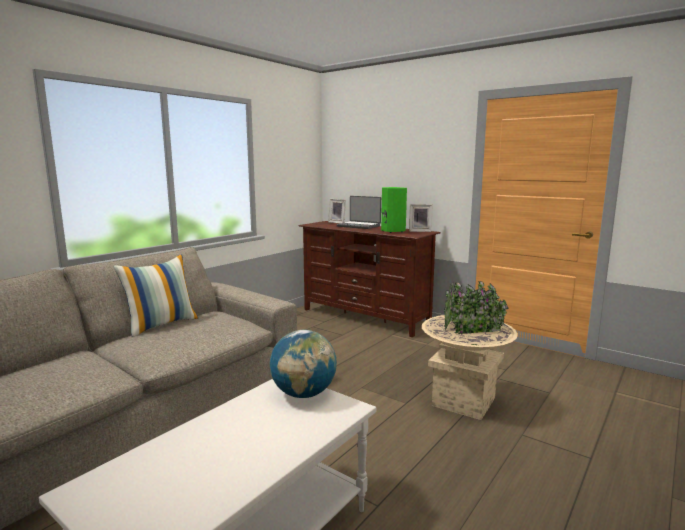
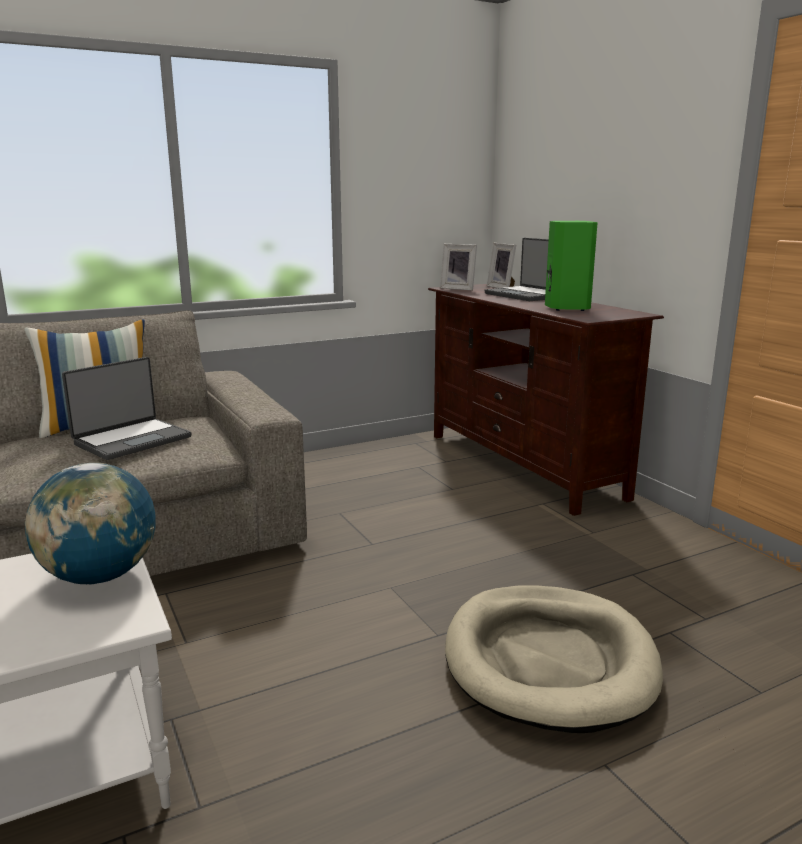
camera: 25 degrees right, 5 degrees up
picture frame [409,204,432,232] -> picture frame moved to [440,244,477,291]
beige planter [422,281,518,420] -> beige dog bed [445,586,663,733]
none -> laptop [62,357,191,460]

